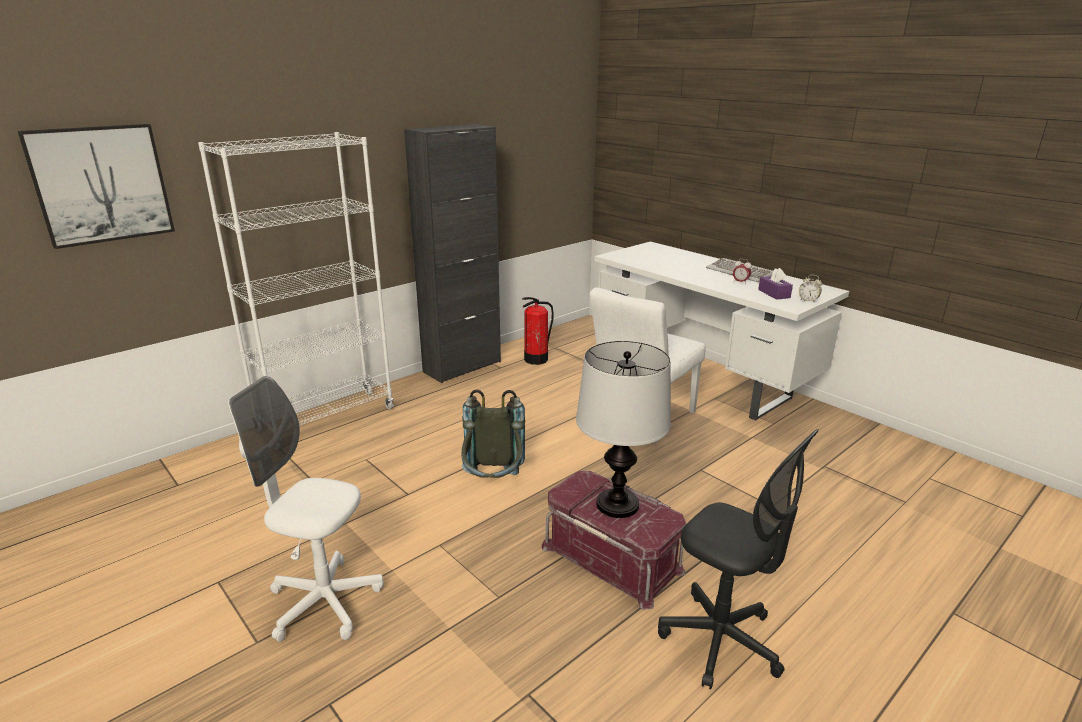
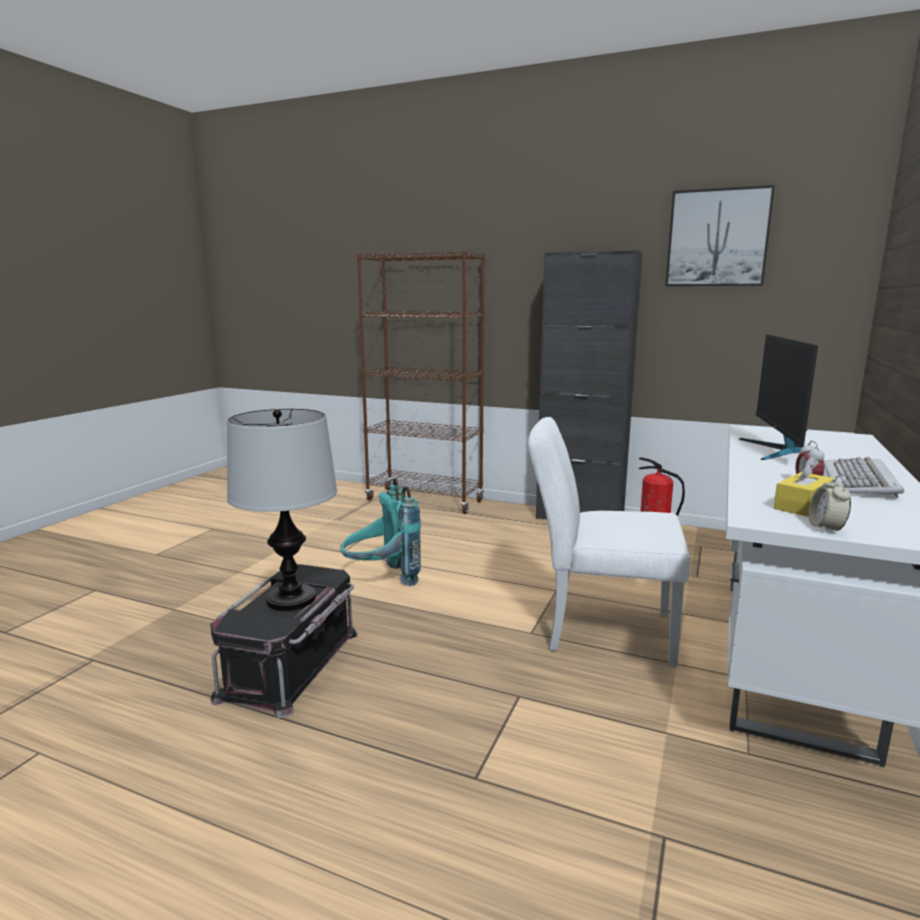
camera: 65 degrees right, 10 degrees down
picture [18,124,175,249] -> picture moved to [665,185,775,286]
white bookcase [198,132,394,426] -> brown bookcase [357,250,485,514]
white office chair [229,376,384,642] -> none
grey backpack [461,389,525,478] -> turquoise backpack [340,478,421,586]
red storage box [542,471,686,609] -> black storage box [210,564,358,718]
black office chair [658,429,819,689] -> none
purple tissue box [758,268,793,300] -> yellow tissue box [774,456,834,517]
none -> monitor [739,334,818,460]

